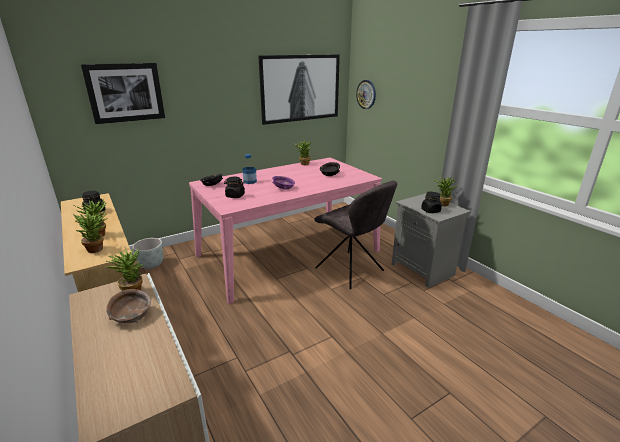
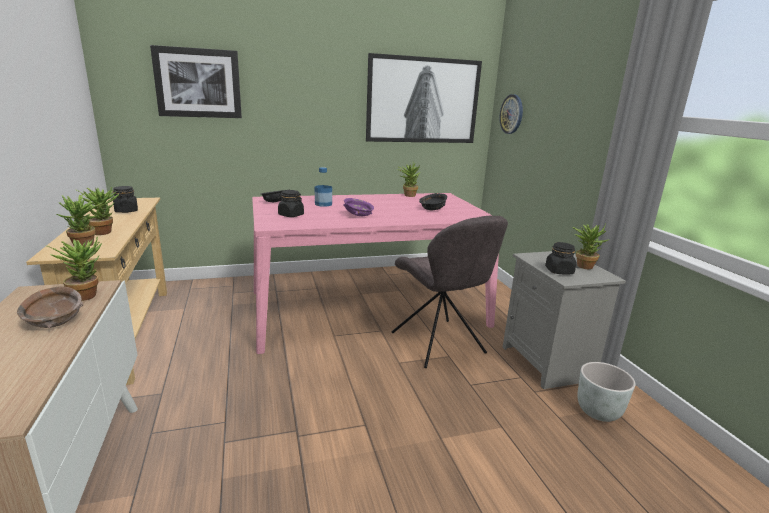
camera: 15 degrees right, 5 degrees down
grey planter [133,238,163,269] -> grey planter moved to [577,362,636,422]

